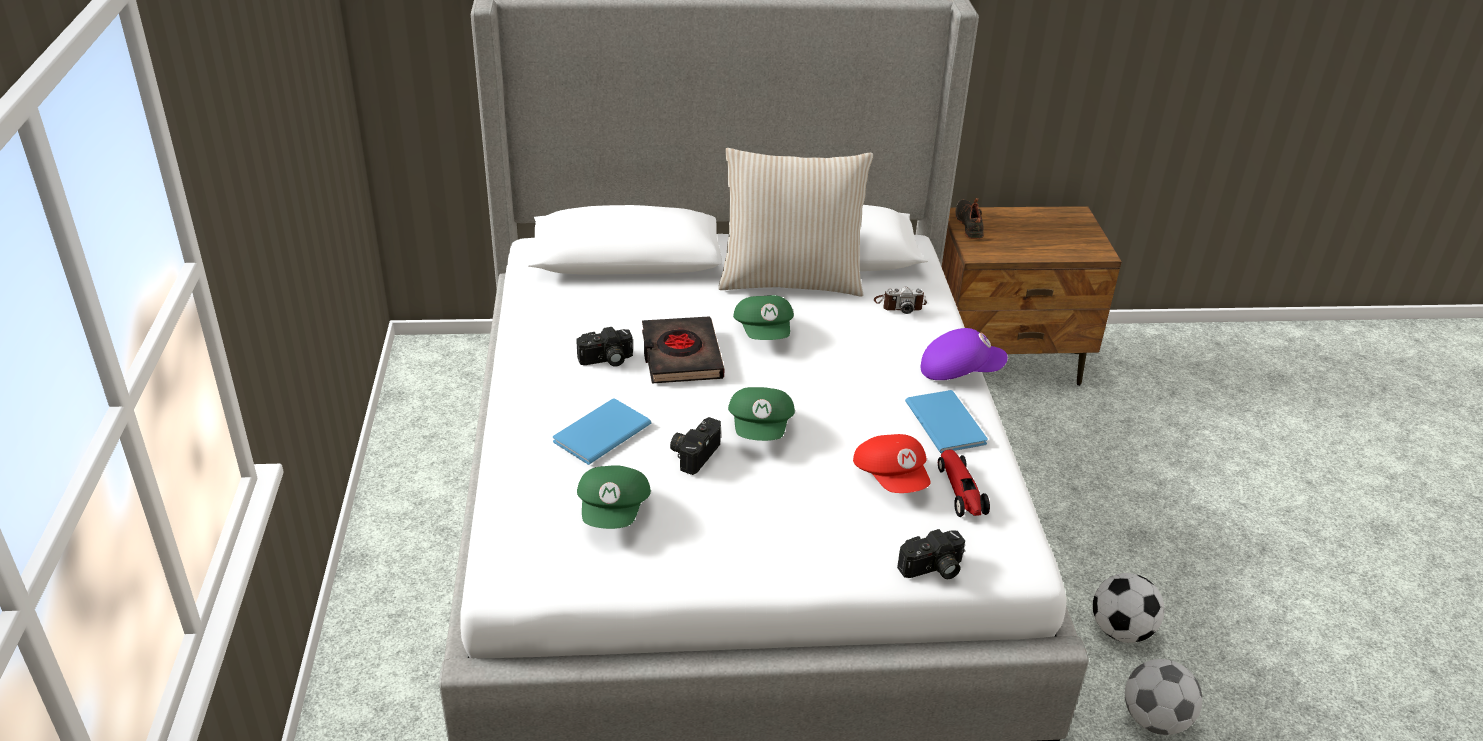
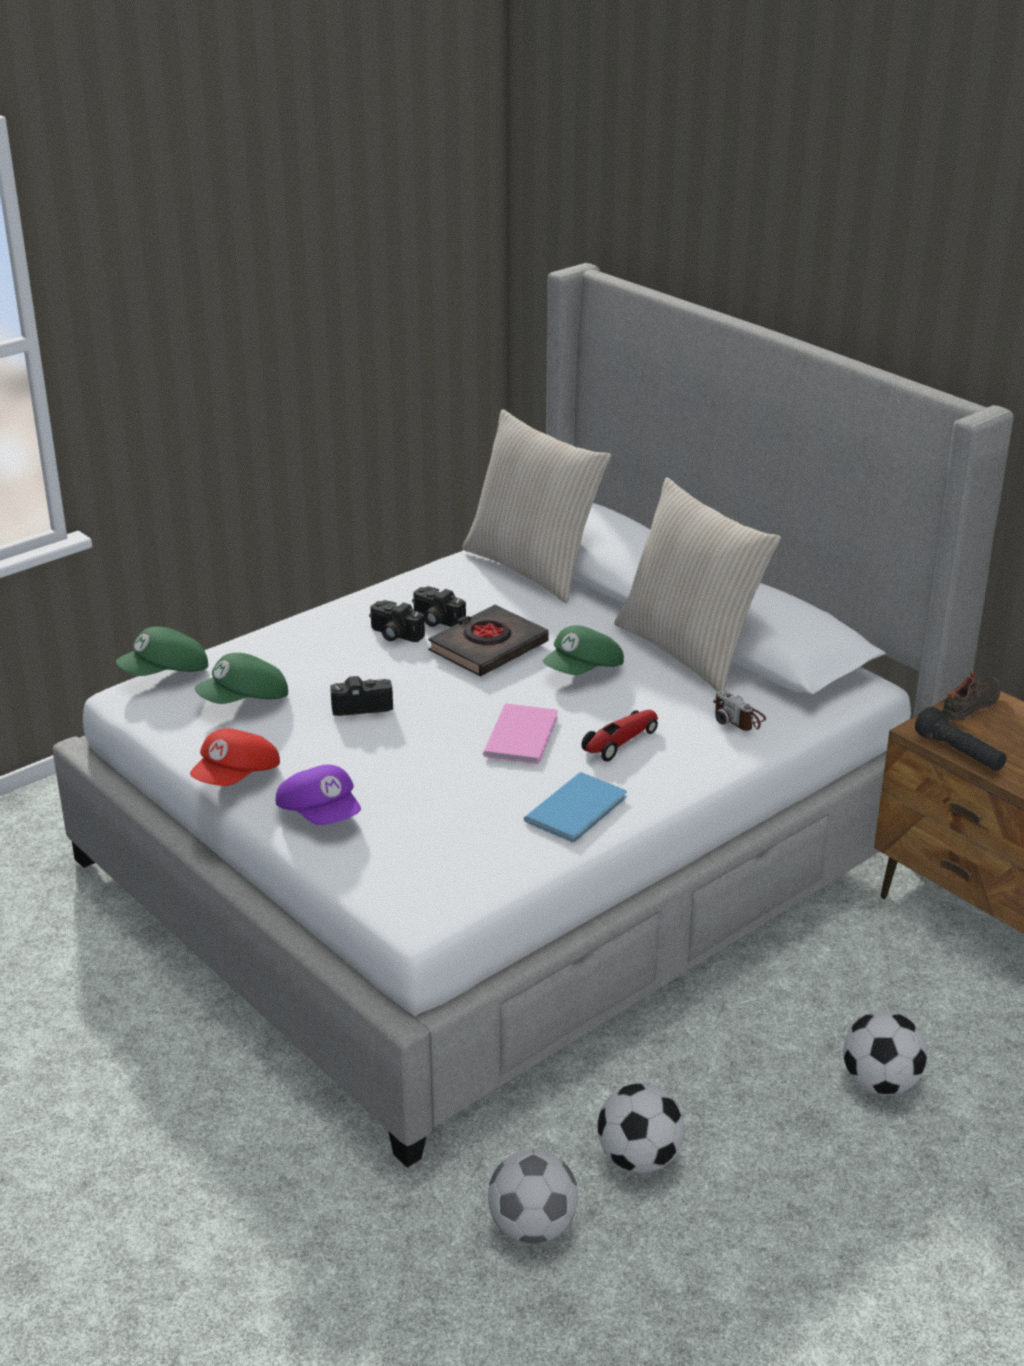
camera: 55 degrees right, 5 degrees down
blue book [553,398,651,465] -> none
green cap [728,387,795,441] -> green cap moved to [116,627,208,676]
red cap [853,434,930,493] -> red cap moved to [190,728,280,786]
camera [897,529,965,579] -> camera moved to [369,600,425,642]
purple cap [921,328,1008,380] -> purple cap moved to [276,765,361,825]
toy car [938,450,990,517] -> toy car moved to [581,710,658,762]
none -> beige pillow [462,409,611,603]
none -> pink book [483,704,558,764]
none -> football [843,1011,927,1095]
none -> black flashlight [915,707,1007,771]

